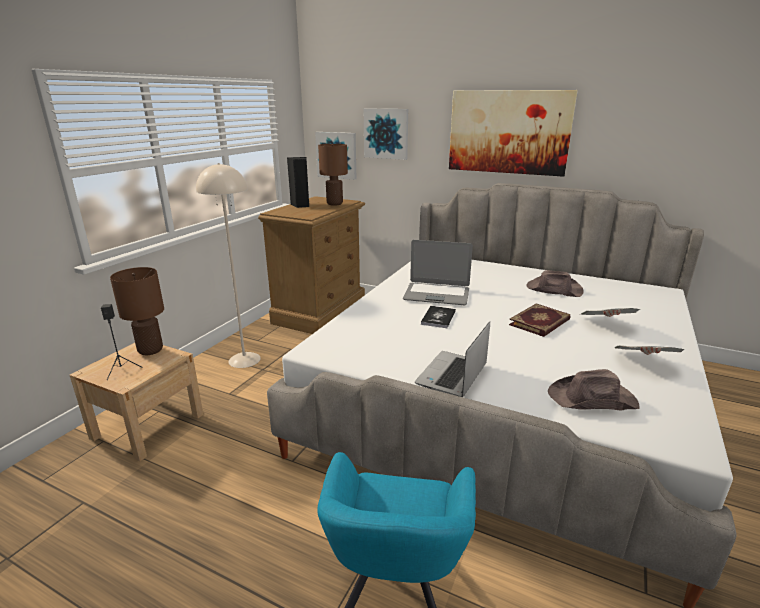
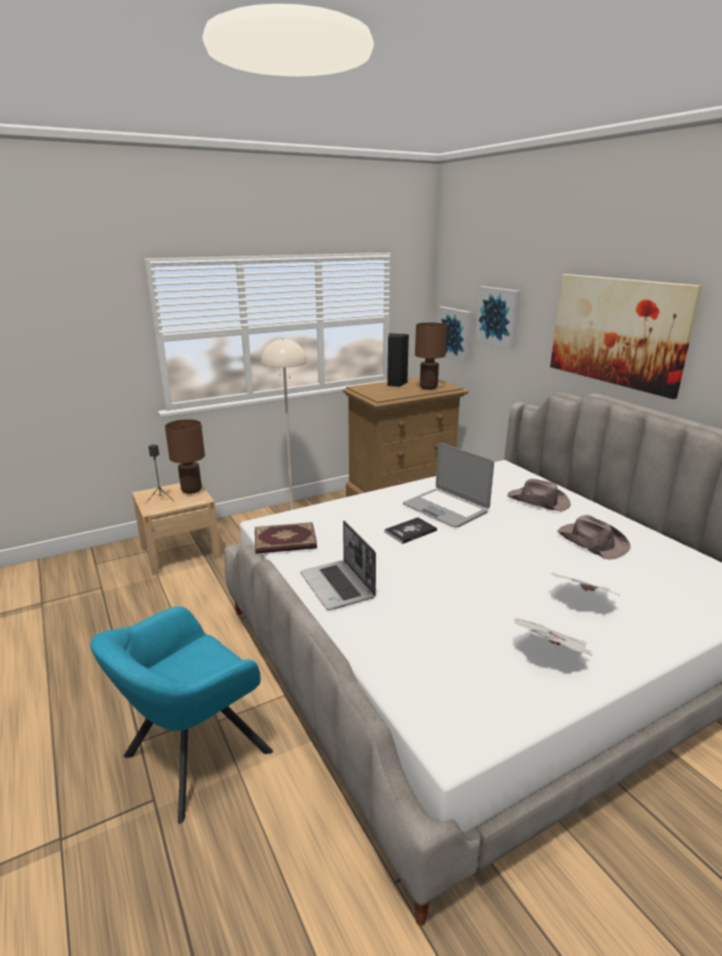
camera: 35 degrees right, 0 degrees up
laptop [415,321,490,397] -> laptop turned 90 degrees counterclockwise [300,520,376,610]
book [509,303,571,337] -> book moved to [255,522,317,554]
brown hat [548,369,640,410] -> brown hat moved to [507,479,571,512]

